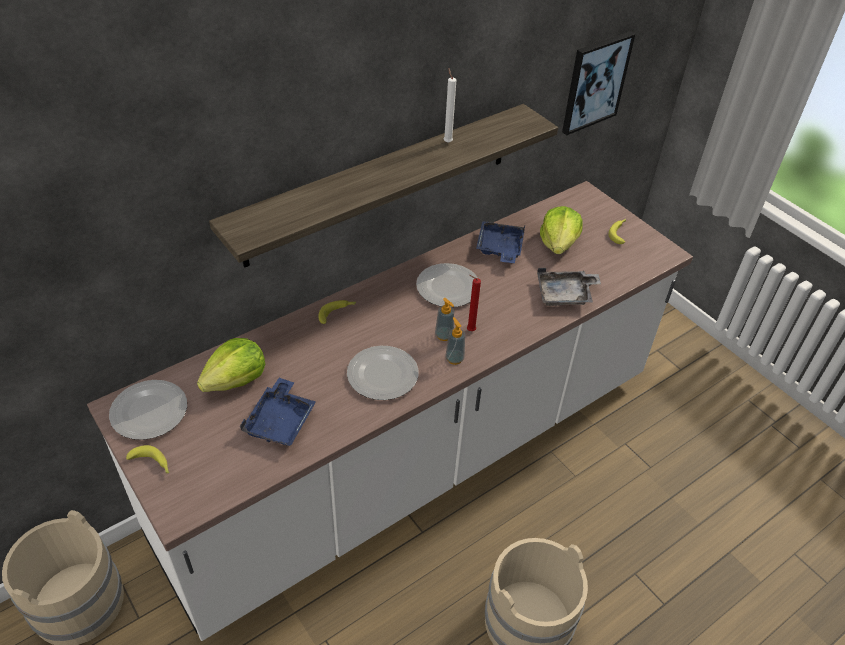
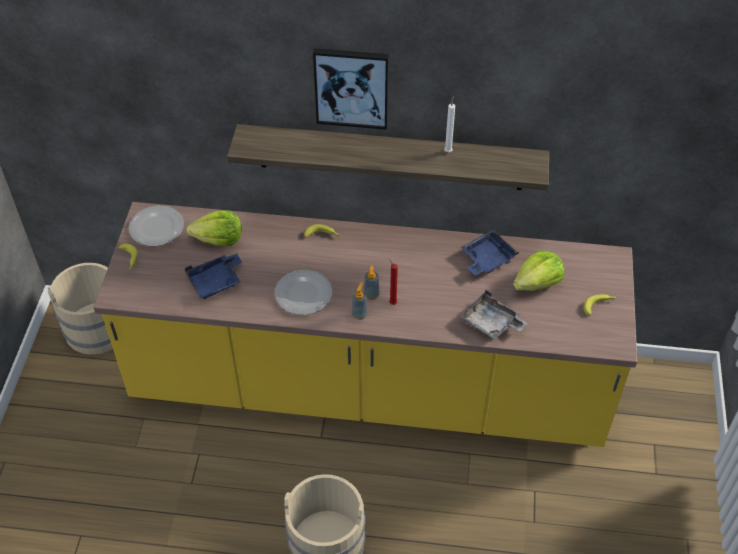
camera: 45 degrees right, 5 degrees up
white counter [87,181,693,641] -> yellow counter [93,202,637,447]
plate [416,263,481,307] -> none
picture [562,32,635,135] -> picture moved to [313,48,389,130]

